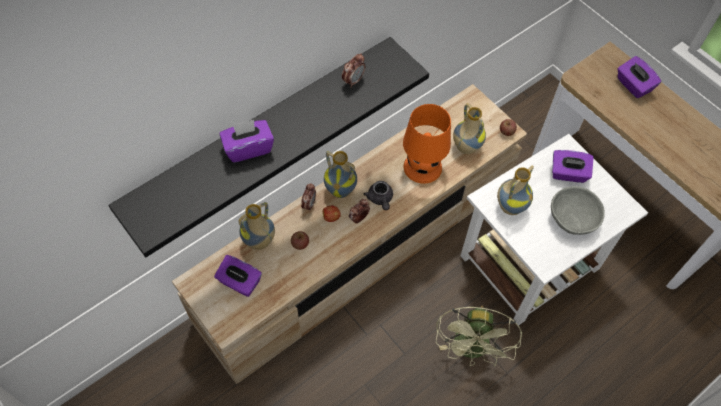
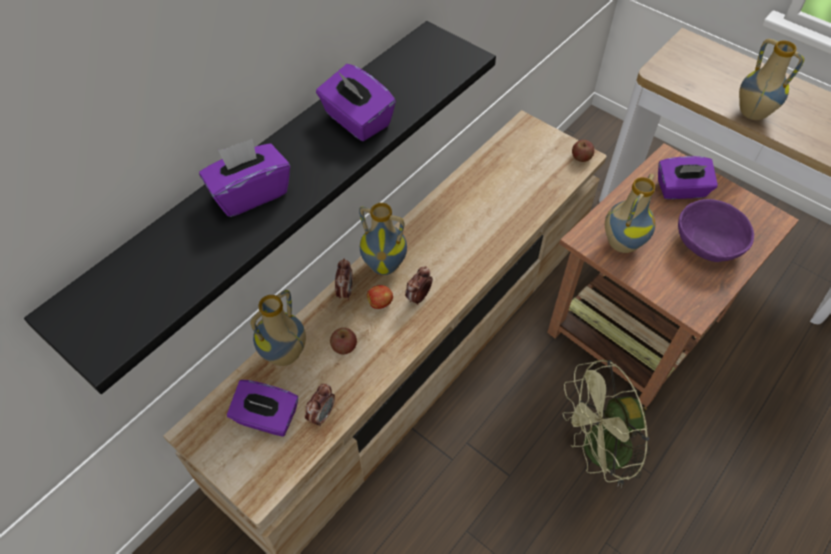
camera: 10 degrees left, 5 degrees down
alarm clock [342,53,365,87] -> alarm clock moved to [305,384,335,426]
grey teapot [364,181,393,210] -> none
orange table lamp [403,104,451,184] -> none
green fan [436,306,522,367] -> green fan turned 75 degrees clockwise [562,360,650,487]
vase [453,103,486,154] -> vase moved to [739,39,805,120]
white side table [460,134,648,325] -> brown side table [547,143,799,407]
grey bowl [551,186,605,235] -> purple bowl [678,199,754,262]
purple tissue box [618,56,661,98] -> purple tissue box moved to [316,64,396,141]

